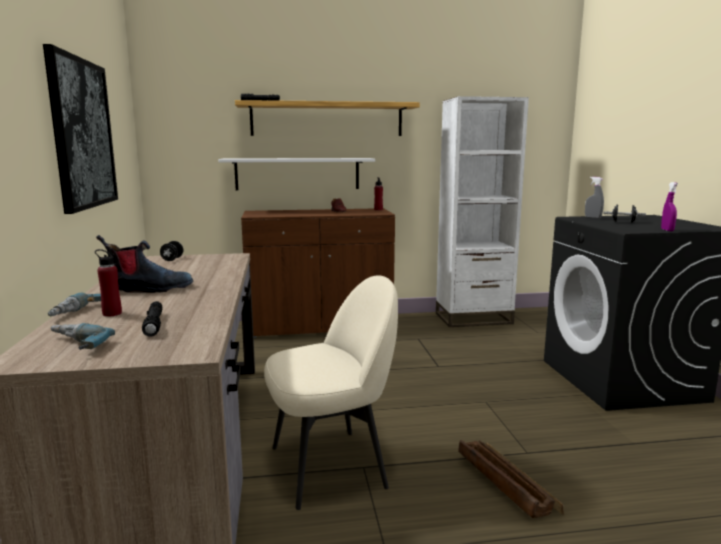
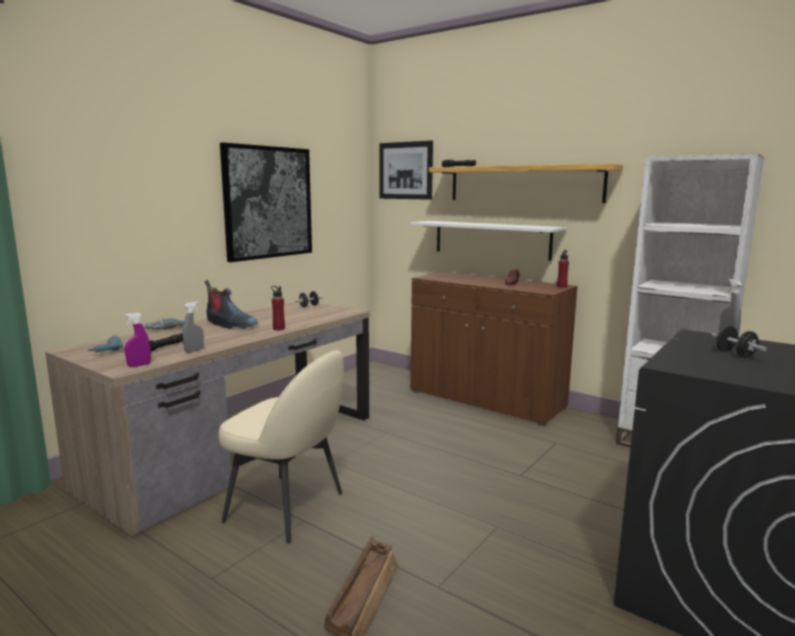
camera: 45 degrees right, 0 degrees up
red bottle [95,249,122,317] -> red bottle moved to [271,286,285,330]
purple spray bottle [661,182,678,231] -> purple spray bottle moved to [124,312,151,367]
none -> grey spray bottle [182,301,204,353]
none -> picture [379,140,433,200]

